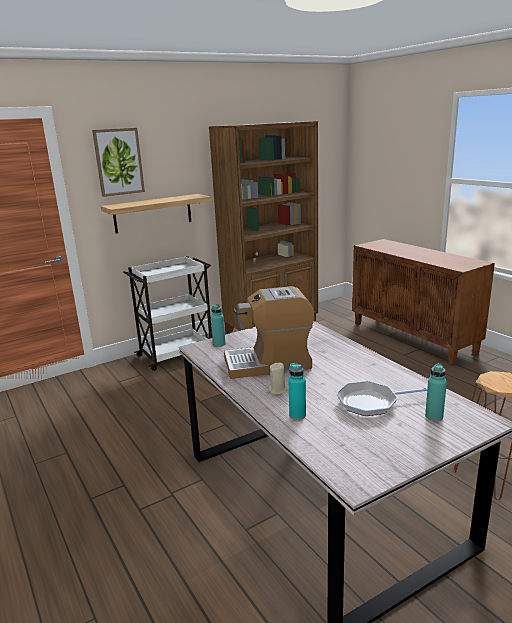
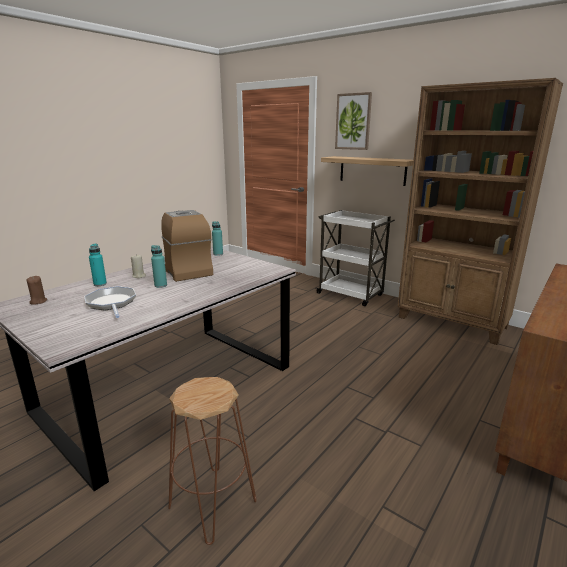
camera: 70 degrees right, 0 degrees up
turquoise bottle [425,363,447,421] -> turquoise bottle moved to [151,245,167,288]
none -> brown candle [26,276,47,305]

